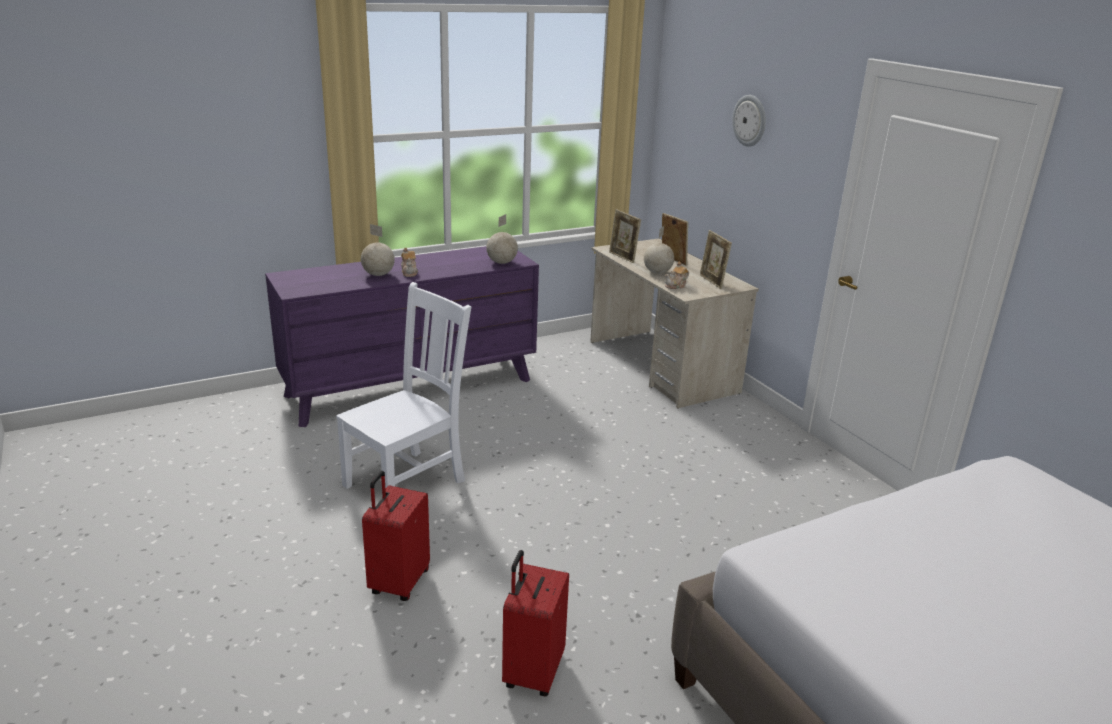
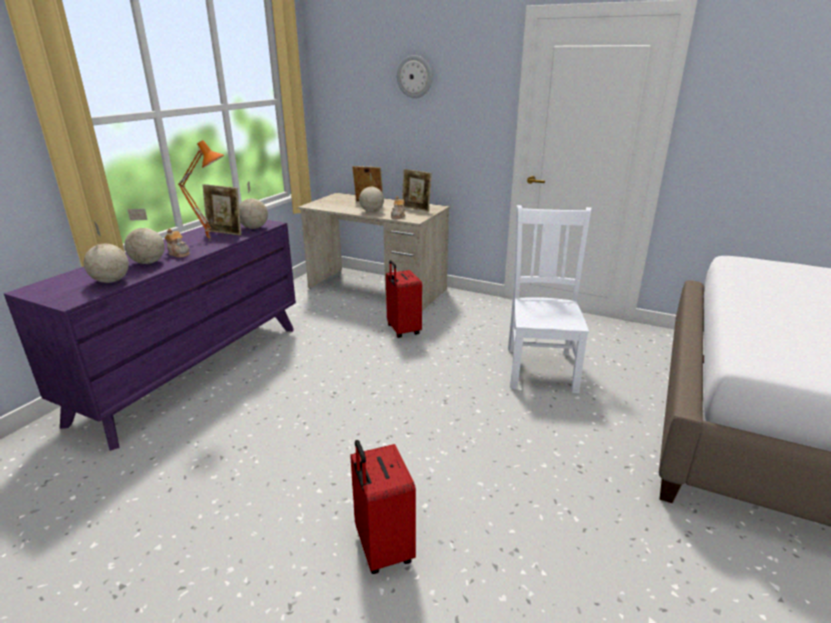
camera: 35 degrees left, 0 degrees up
white chair [336,282,471,489] -> white chair moved to [508,205,592,393]
red suitcase [502,550,569,696] -> red suitcase moved to [386,260,422,338]
picture frame [609,209,641,263] -> picture frame moved to [203,184,241,235]
none -> globe [84,222,129,283]
none -> orange table lamp [178,140,224,241]

